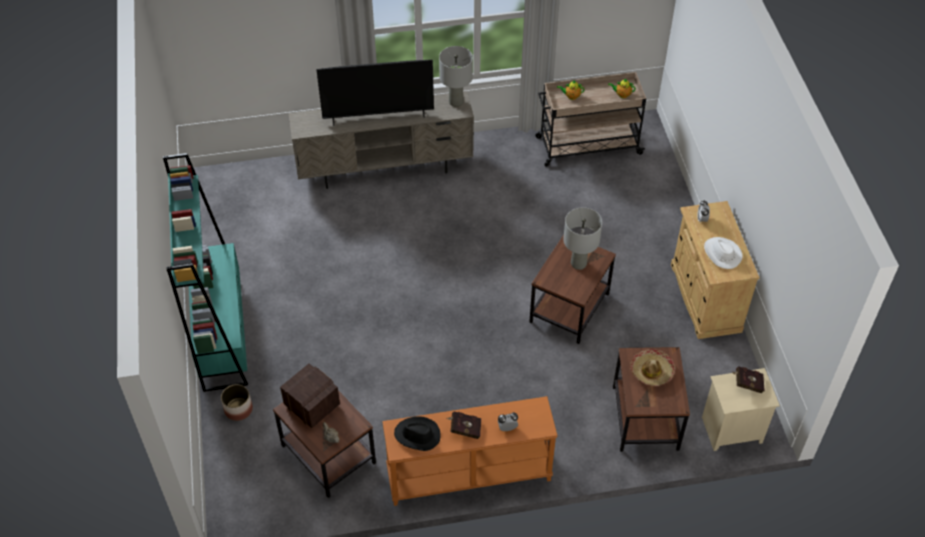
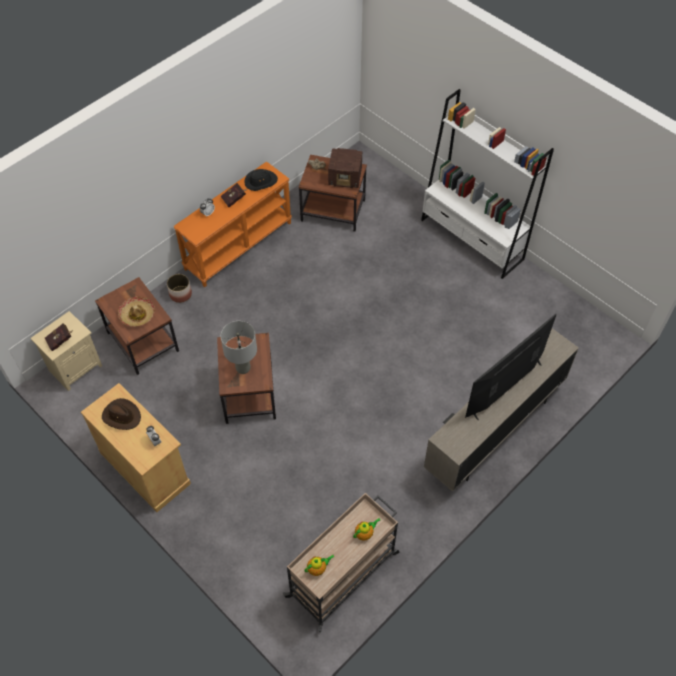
camera: 145 degrees right, 5 degrees up
turquoise bookcase [163,153,248,392] -> white bookcase [421,89,554,279]
planter [221,384,253,421] -> planter moved to [167,274,192,303]
grey table lamp [439,46,473,107] -> none
white hat [704,237,743,269] -> brown hat [102,398,141,430]

